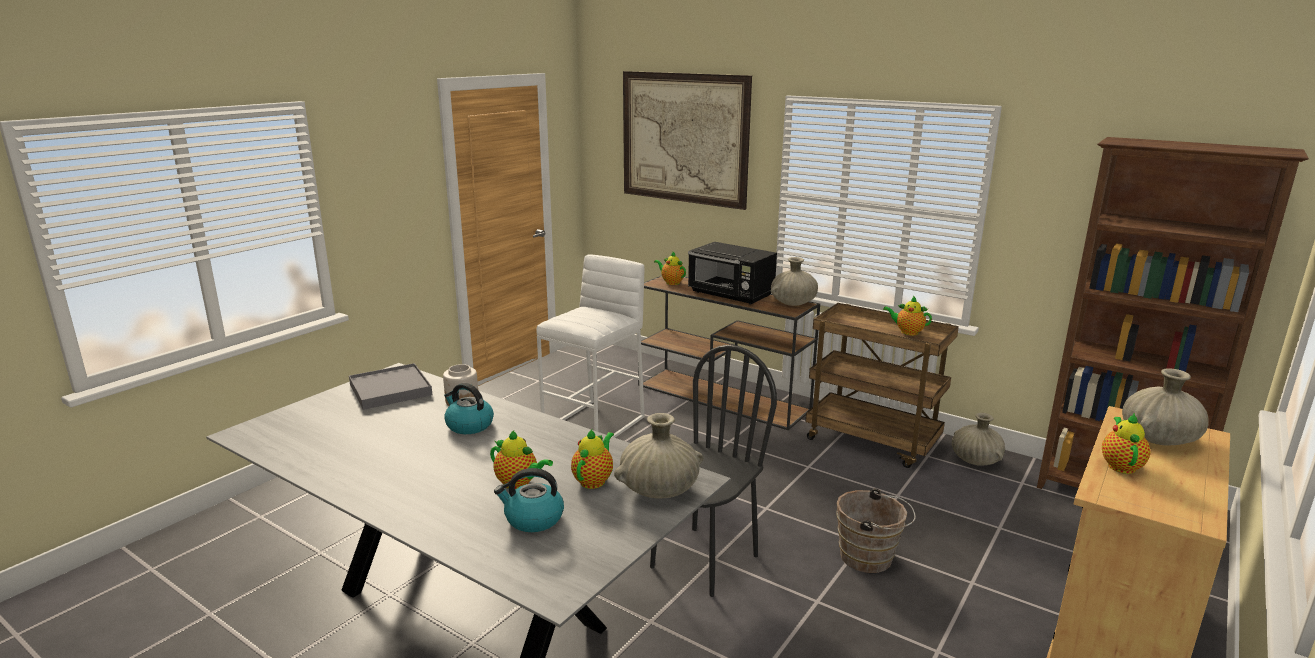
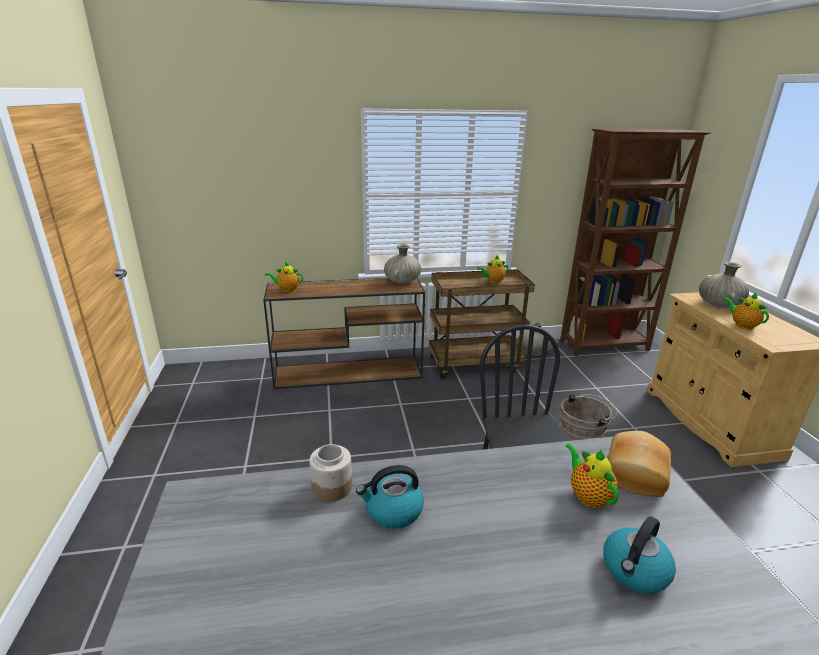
camera: 45 degrees left, 5 degrees up
grey tray [349,363,432,410] -> none
teapot [490,431,553,489] -> none
white stool [536,254,645,438] -> none
beige vase [614,413,704,498] -> bread [608,431,671,497]
picture [623,71,752,210] -> none
black microwave [688,242,777,305] -> none

